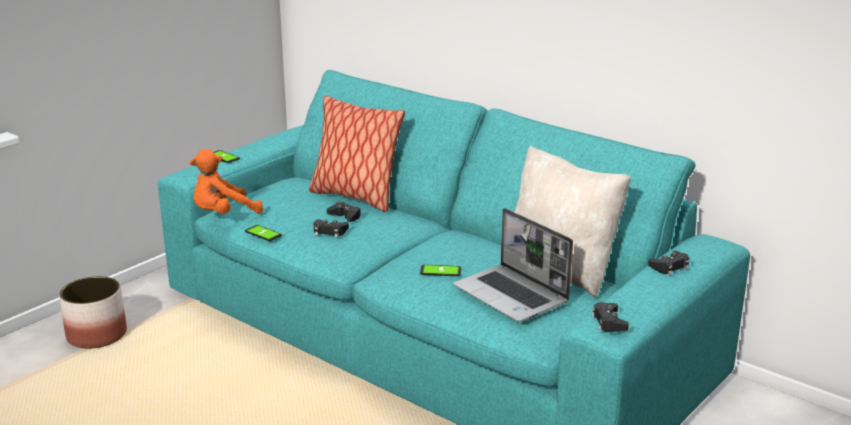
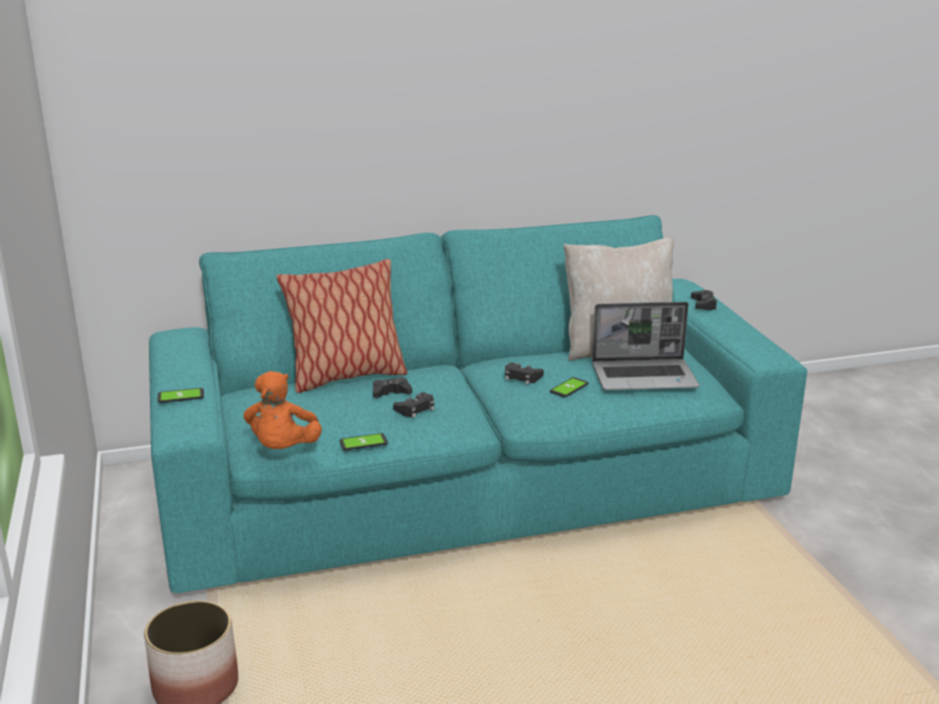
camera: 55 degrees left, 0 degrees up
black game controller [592,302,629,332] -> black game controller moved to [505,363,544,385]

